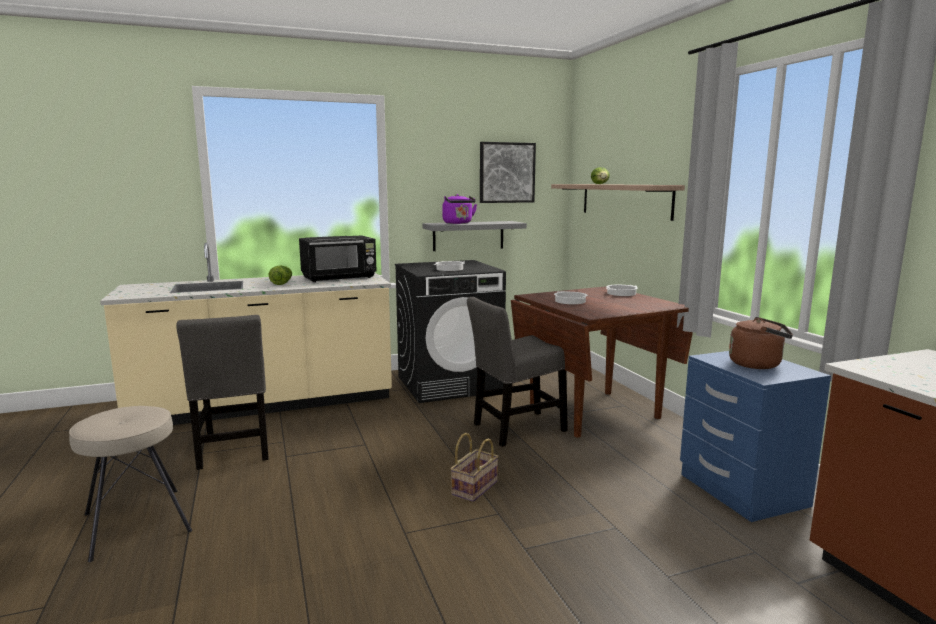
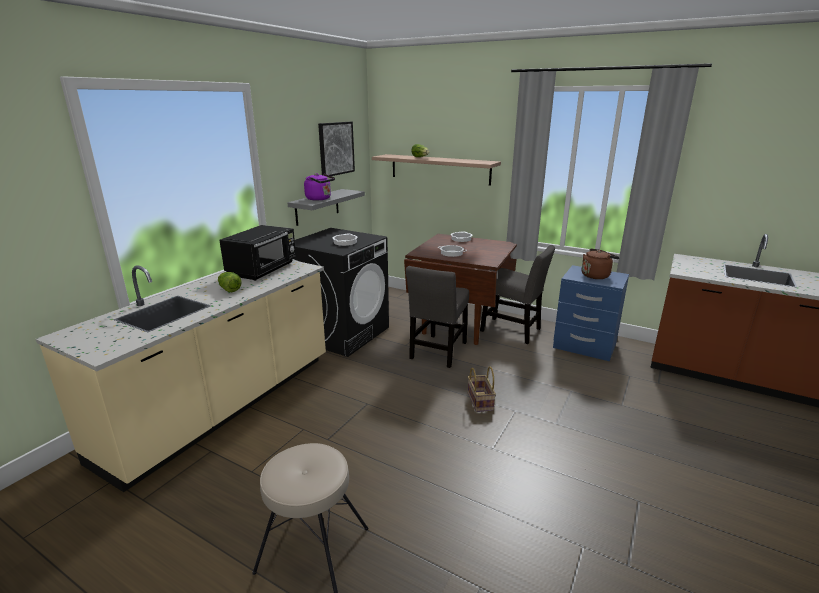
camera: 40 degrees left, 10 degrees up
grey chair [176,315,268,470] -> grey chair moved to [480,245,555,344]

